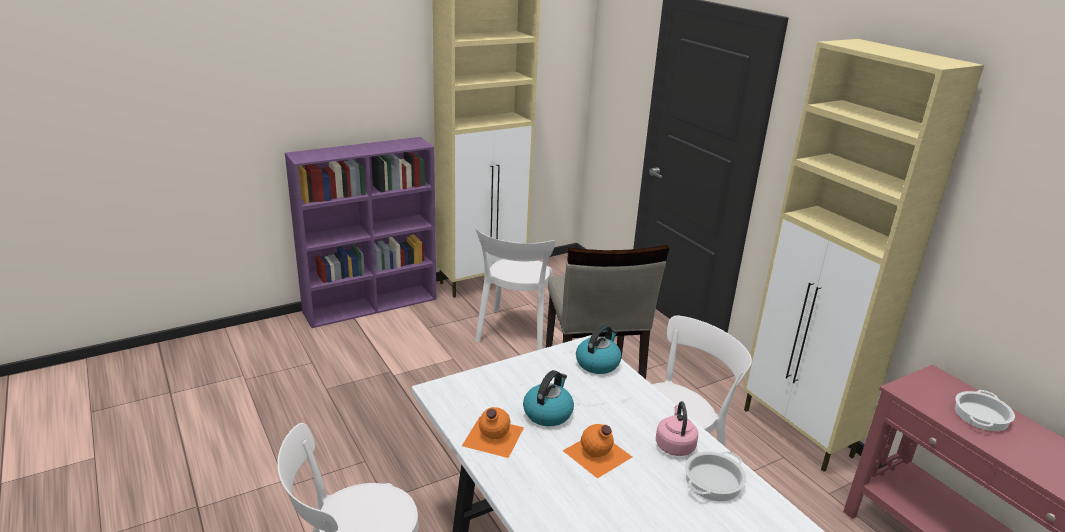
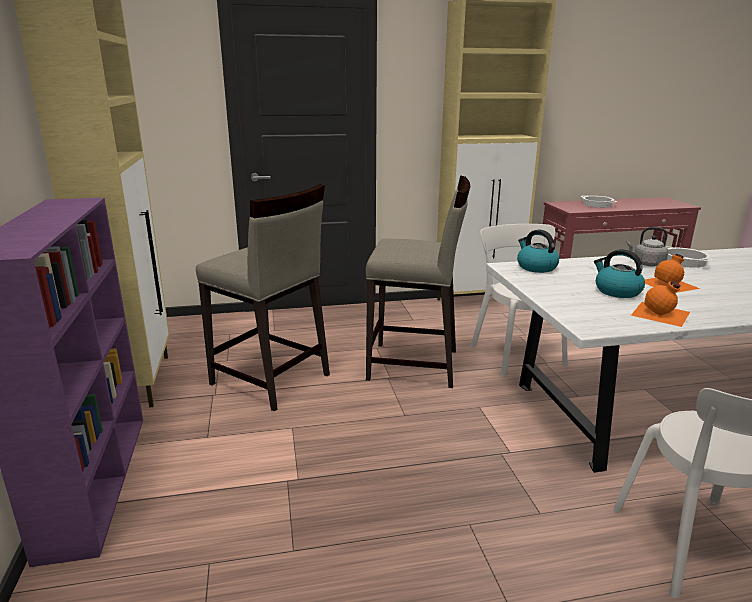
camera: 70 degrees left, 5 degrees down
white chair [475,229,556,350] -> beige stool [196,184,330,412]
pink kettle [656,401,698,456] -> grey kettle [626,227,668,266]

